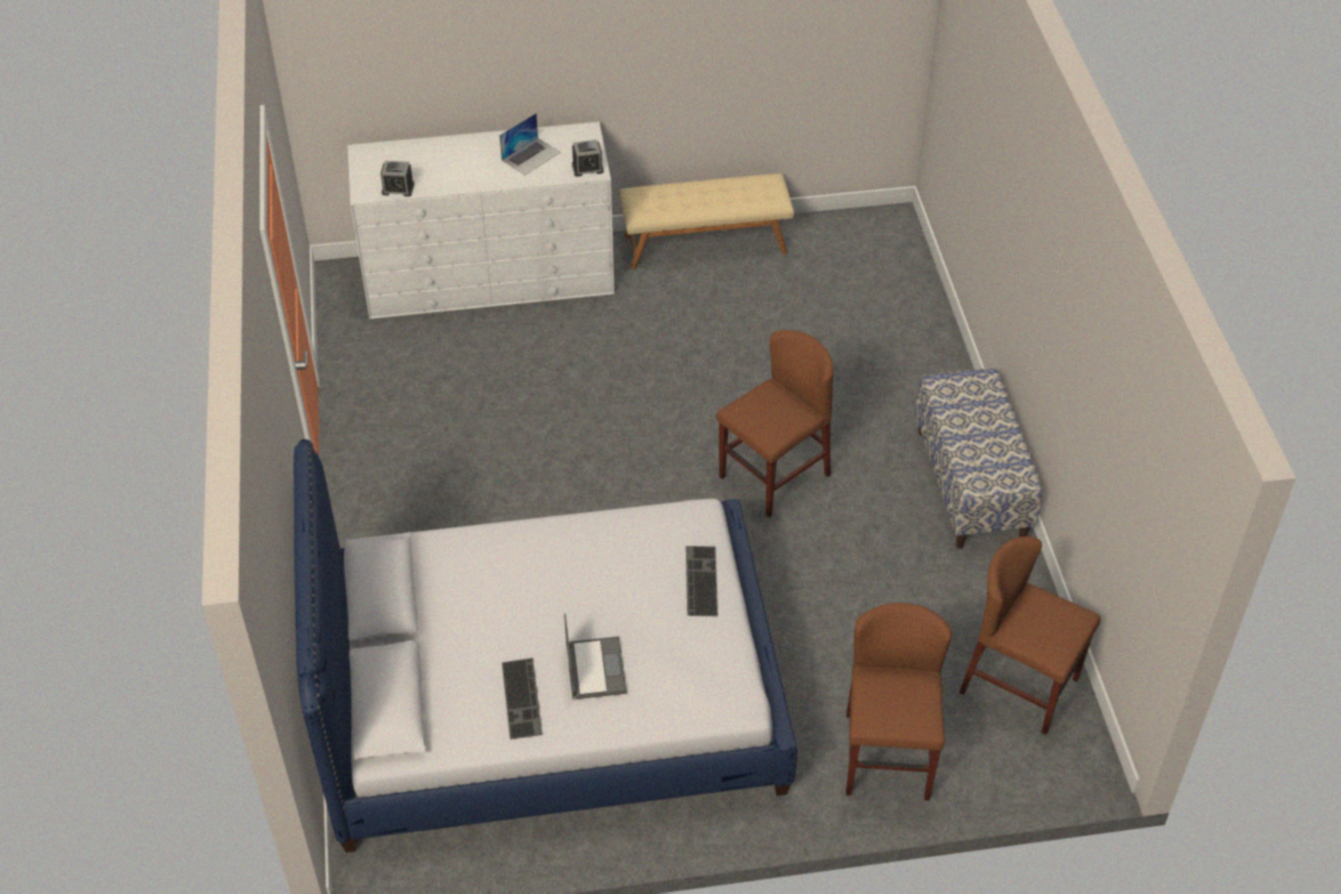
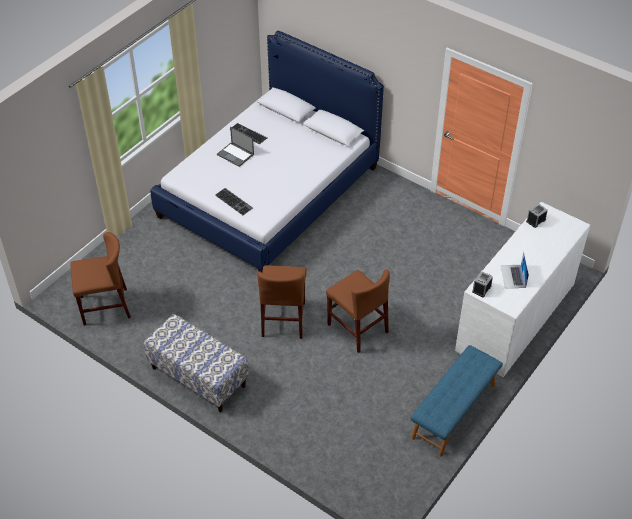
camera: 135 degrees right, 0 degrees up
beige bench [619,174,794,270] -> blue bench [410,345,503,456]
brown chair [846,603,952,801] -> brown chair moved to [326,270,390,353]

